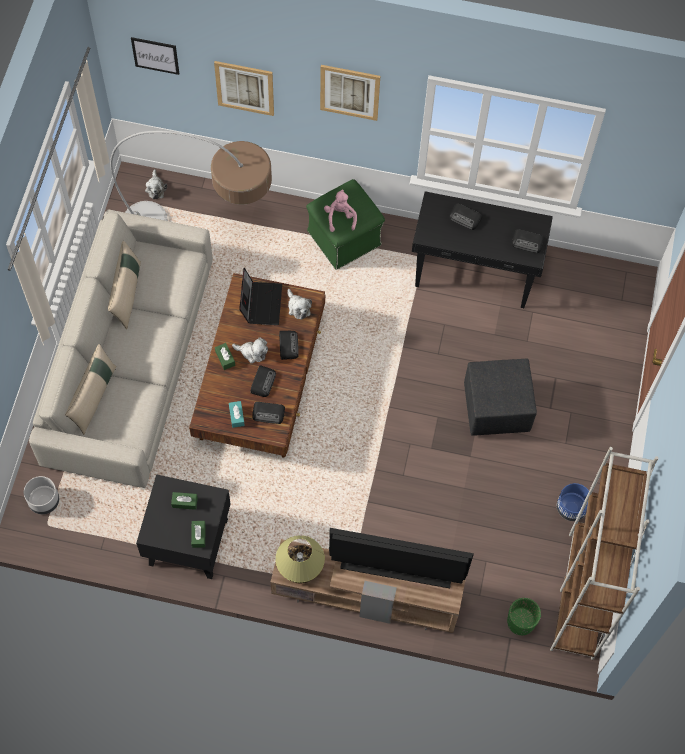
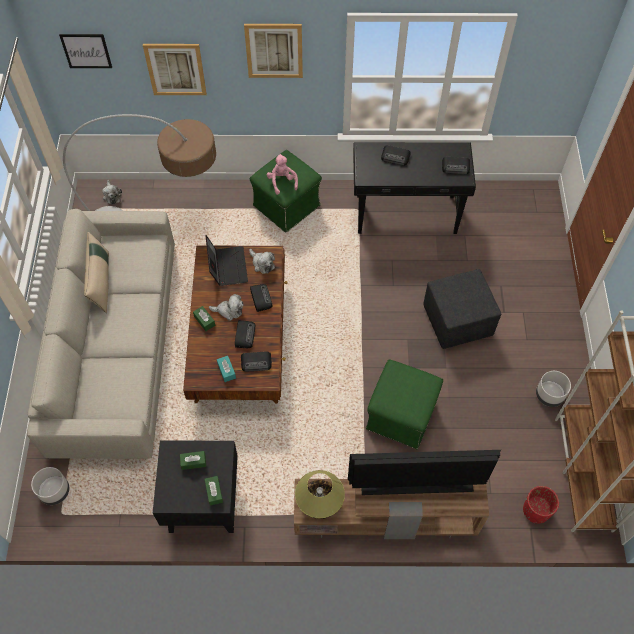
camera: 10 degrees left, 5 degrees down
beige pillow [65,344,117,435] -> none
green planter [507,598,541,635] -> red planter [523,486,559,524]
blue planter [557,483,589,521] -> grey planter [536,371,571,407]
none -> green ottoman [366,359,443,449]

